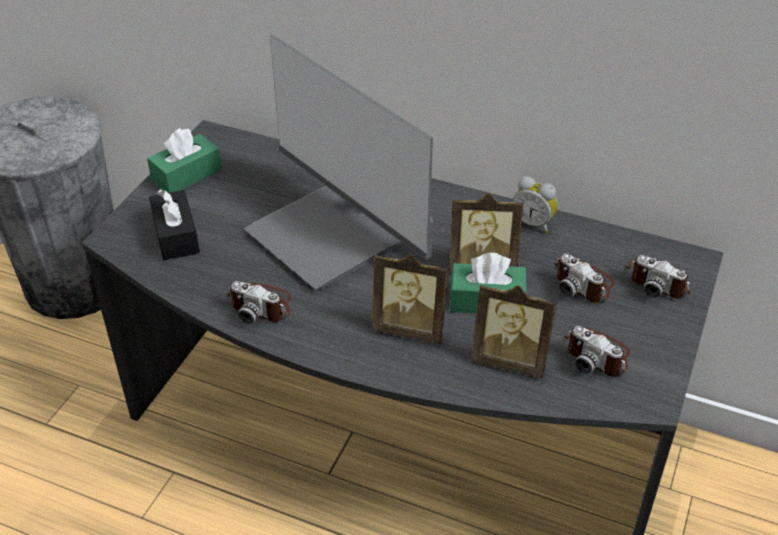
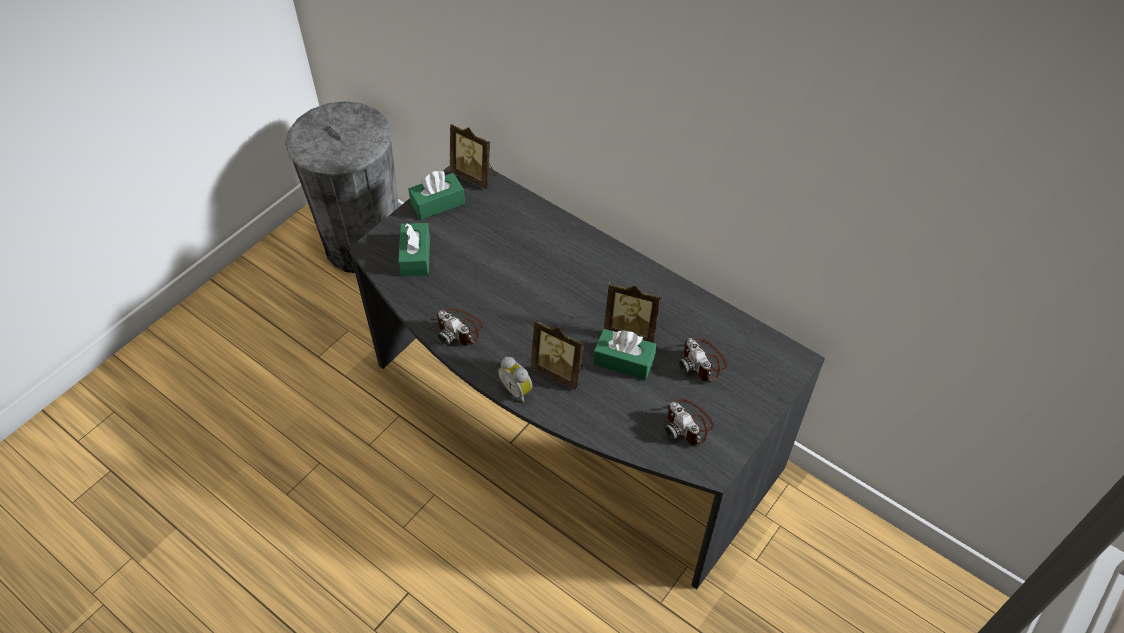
camera: 15 degrees right, 10 degrees up
black tissue box [149,189,200,260] -> green tissue box [398,223,430,276]
monitor [244,35,433,290] -> none
picture frame [471,283,557,378] -> picture frame moved to [450,123,495,189]
alarm clock [512,176,558,233] -> alarm clock moved to [498,357,532,403]
camera [627,255,690,299] -> none

